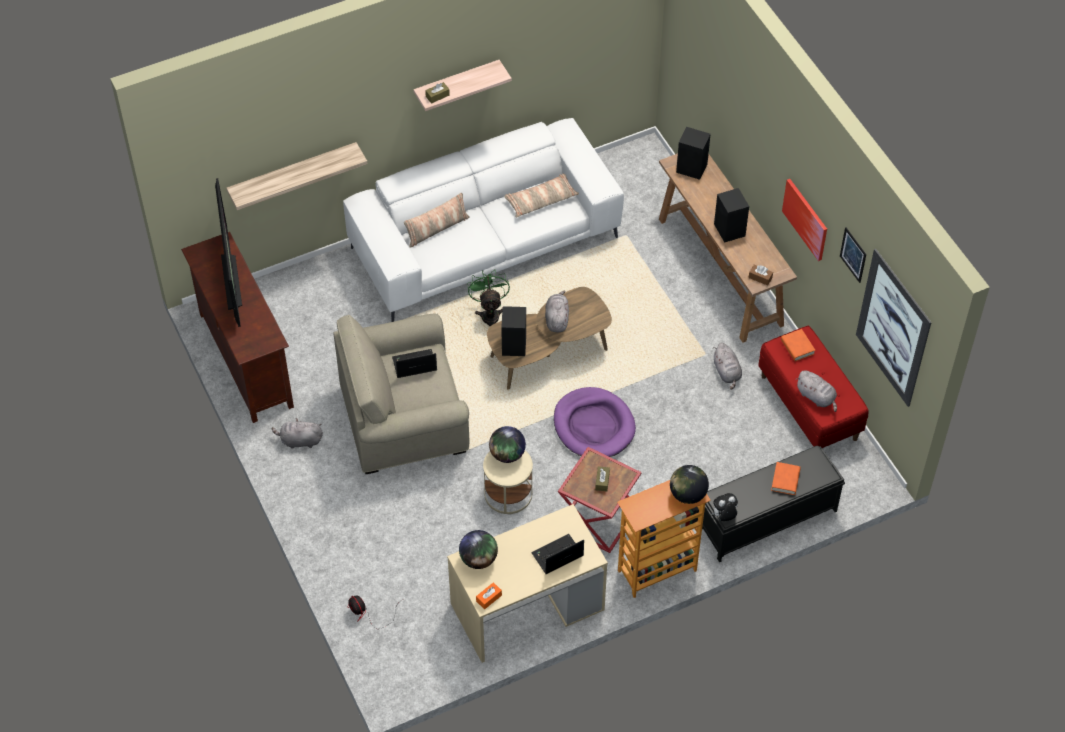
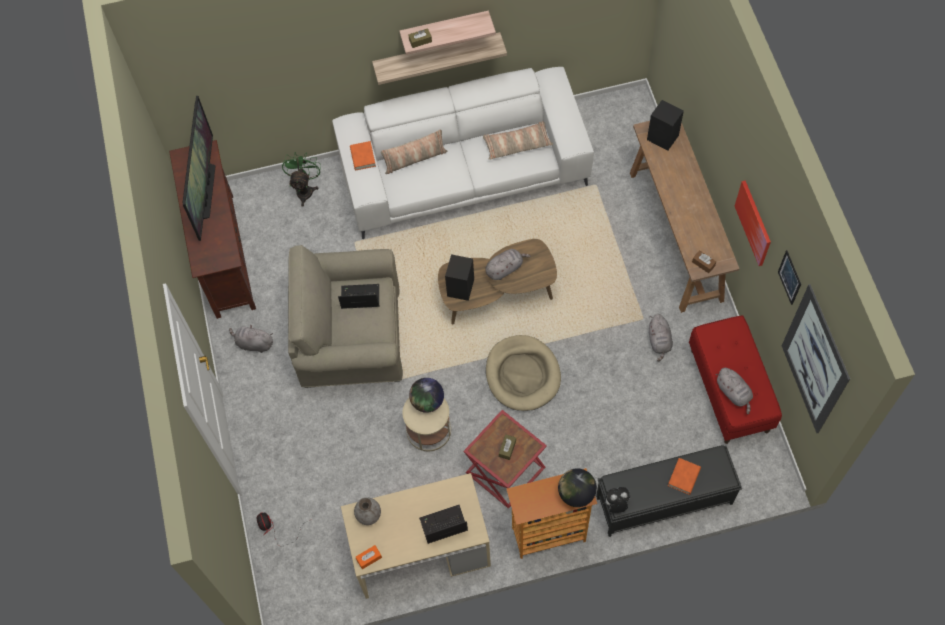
camera: 15 degrees right, 10 degrees up
shelf [226,142,367,210] -> shelf moved to [372,32,507,85]
globe [459,530,498,569] -> grey vase [354,497,381,525]
green fan [467,270,510,326] -> green fan moved to [282,153,321,207]
grey plush toy [545,290,569,332] -> grey plush toy turned 45 degrees clockwise [485,249,531,280]
purple dog bed [554,387,636,457] -> beige dog bed [486,335,561,411]
black speaker [714,188,749,243] -> none
orange book [781,329,815,361] -> orange book moved to [350,141,376,170]

